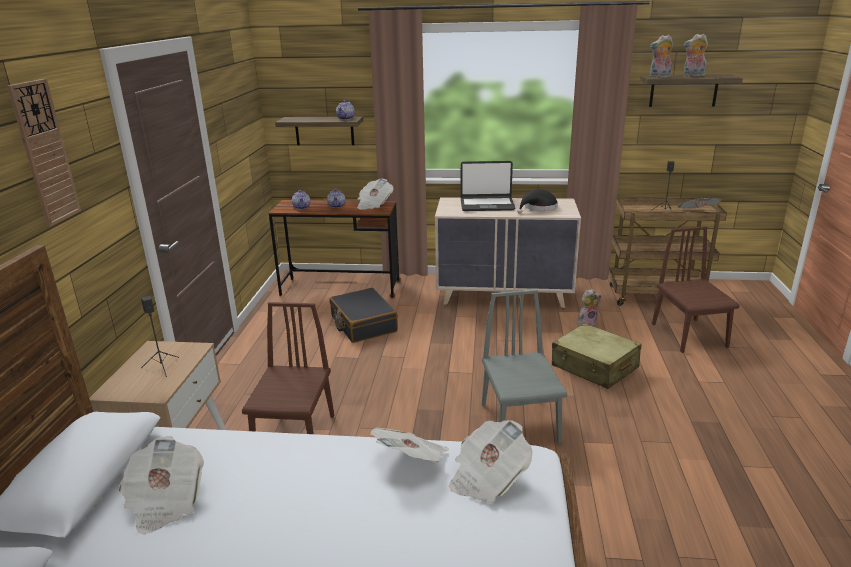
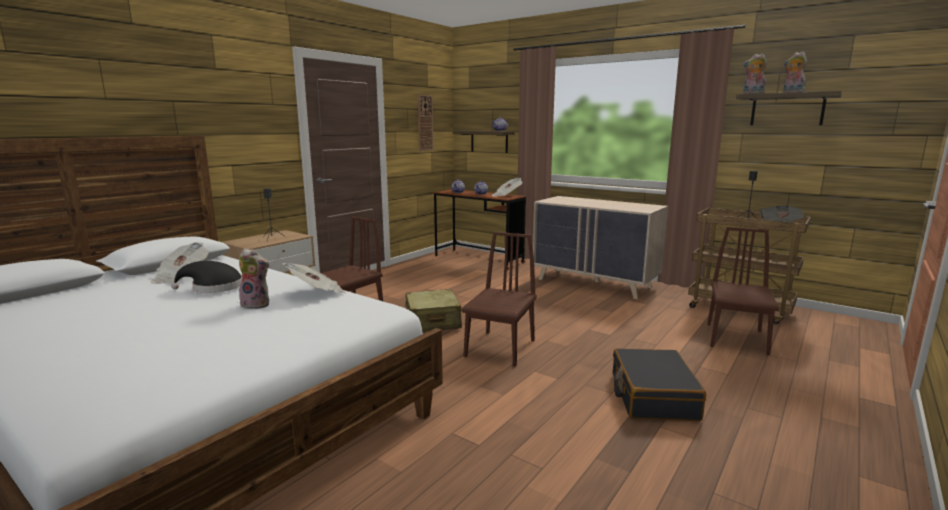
camera: 30 degrees right, 10 degrees down
wall clock [7,79,81,226] -> wall clock moved to [418,95,433,151]
black suitcase [330,288,398,343] -> black suitcase moved to [613,348,706,421]
newspaper [449,420,532,503] -> none
laptop [461,161,515,211] -> none
grey chair [482,289,567,443] -> brown chair [462,232,537,367]
black hat [517,189,558,214] -> black hat moved to [171,261,242,293]
beige suitcase [552,323,641,389] -> beige suitcase moved to [405,289,462,332]
plush toy [578,289,602,327] -> plush toy moved to [239,248,269,309]

